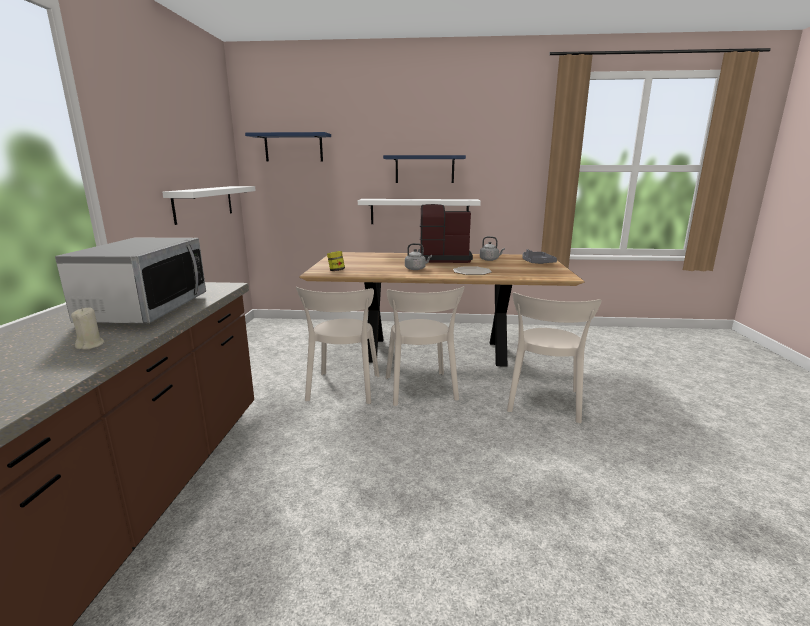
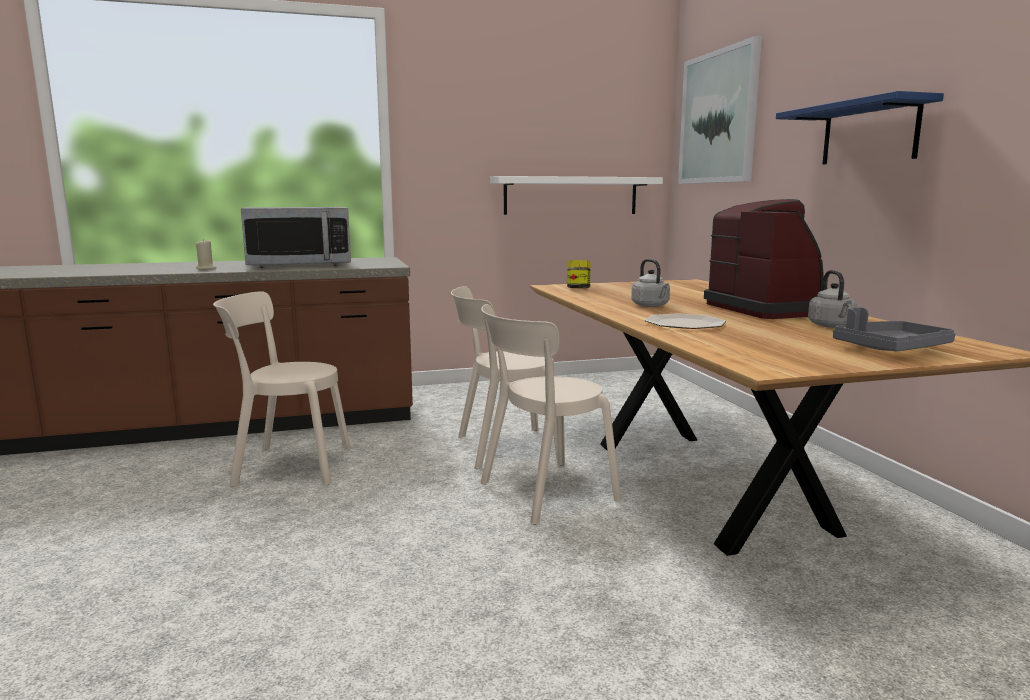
camera: 70 degrees right, 5 degrees down
blue shelf [245,132,331,161] -> picture [678,36,762,184]
white shelf [358,199,481,224] -> none
beige chair [507,292,602,423] -> beige chair moved to [213,291,351,487]

